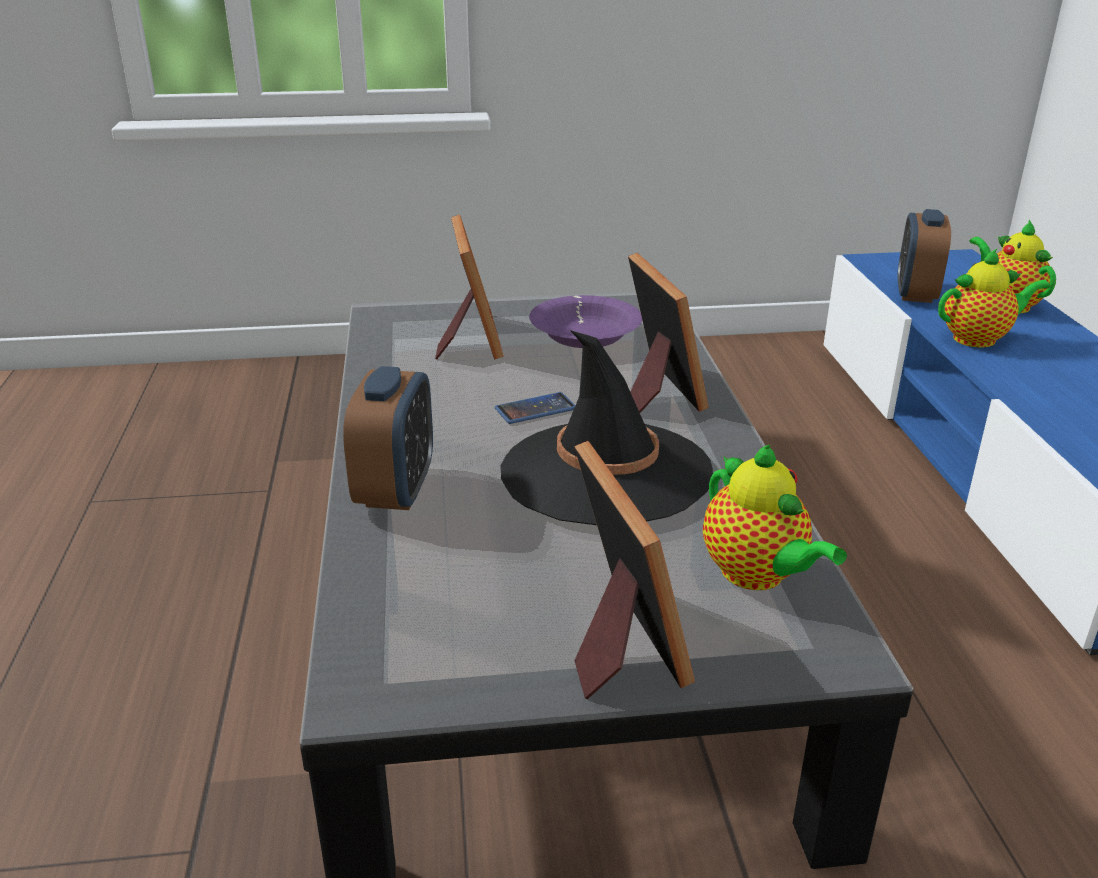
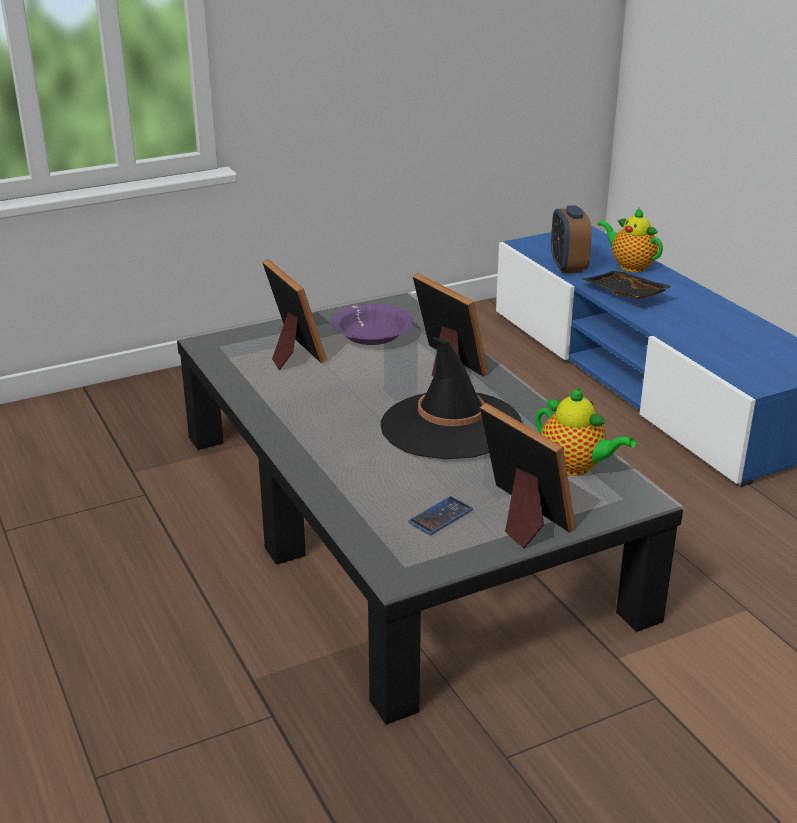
camera: 20 degrees left, 0 degrees up
alarm clock [343,366,433,510] -> none
phone [495,392,575,424] -> phone moved to [408,496,473,535]
teapot [938,249,1050,348] -> black tray [582,270,673,299]

